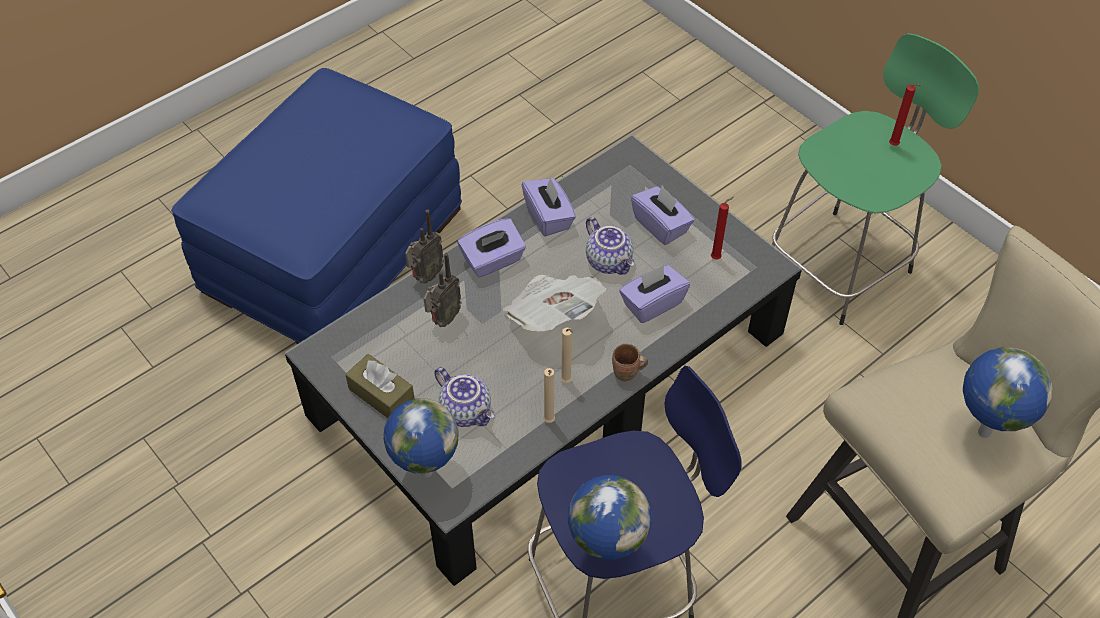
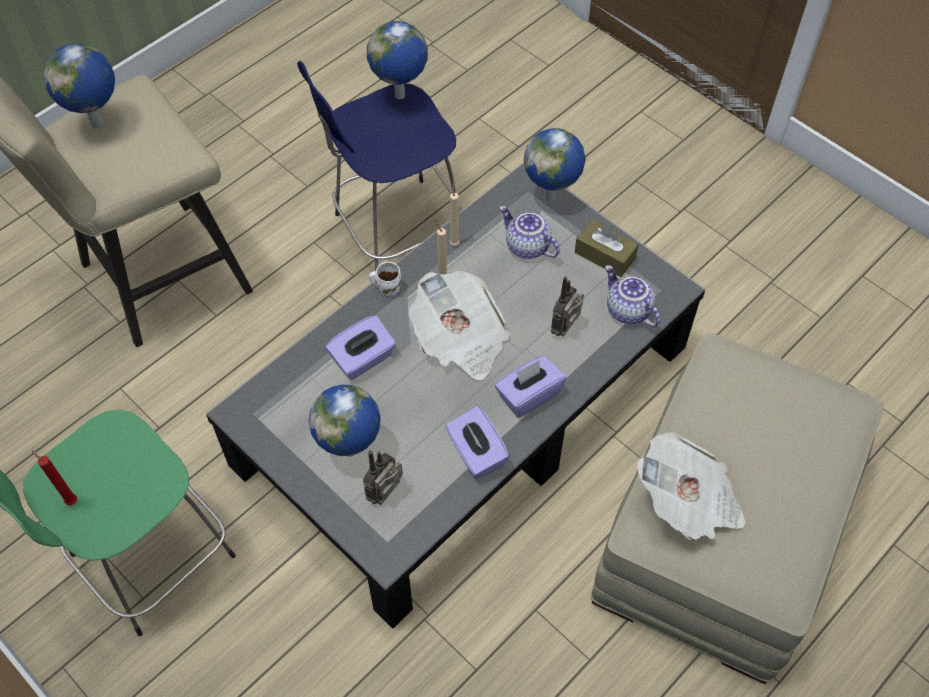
camera: 175 degrees right, 5 degrees up
blue ottoman [171,68,462,344] -> beige ottoman [591,333,884,684]
radio [405,210,444,283] -> radio moved to [363,450,403,505]
teapot [586,217,635,275] -> teapot moved to [605,265,660,327]
brown mug [612,344,648,382] -> white mug [368,262,401,298]
purple tissue box [631,186,695,245] -> globe [309,385,381,457]
red candle [711,197,734,259] -> none
none -> newspaper [637,432,746,541]

